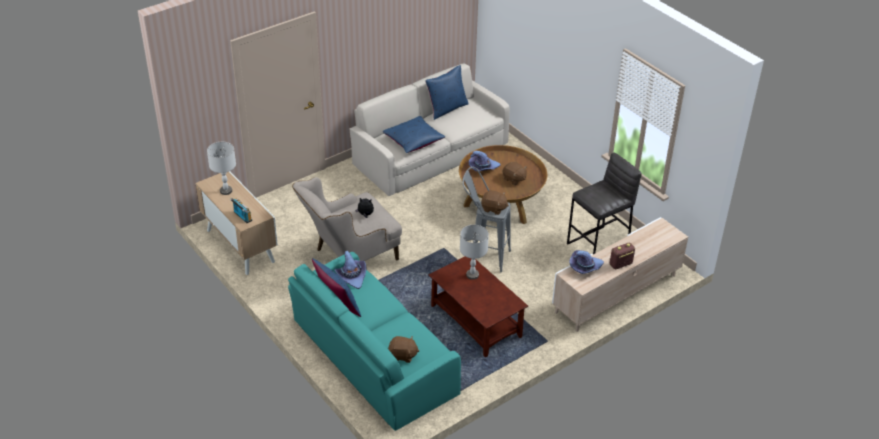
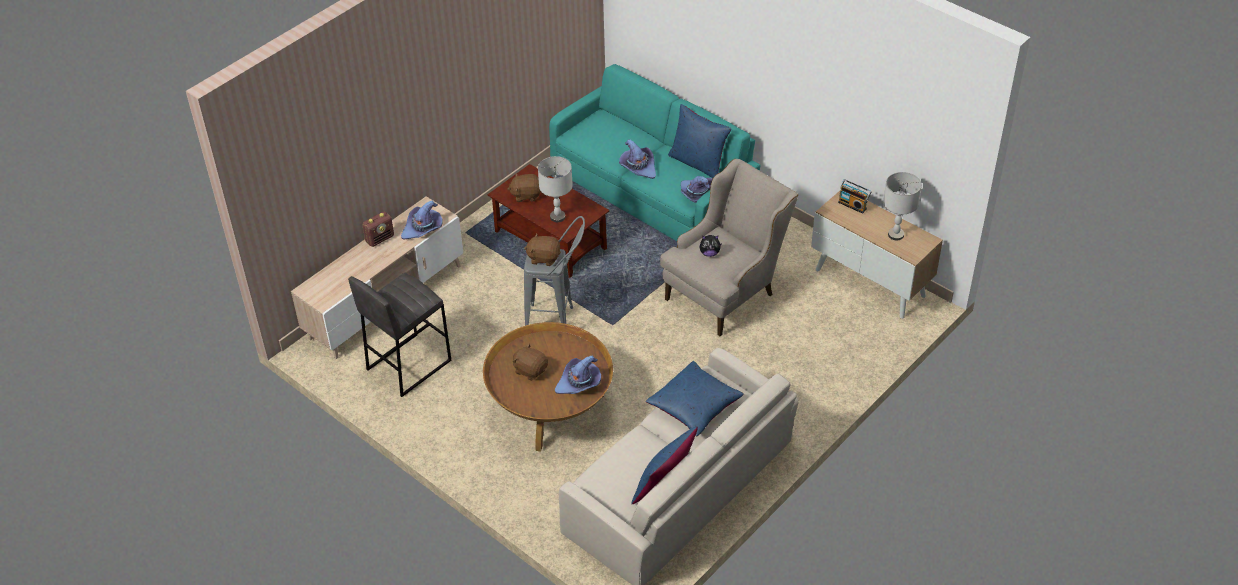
camera: 170 degrees right, 5 degrees up
brown plush toy [388,336,419,363] -> brown plush toy moved to [508,173,541,202]
none -> purple hat [619,139,656,179]

